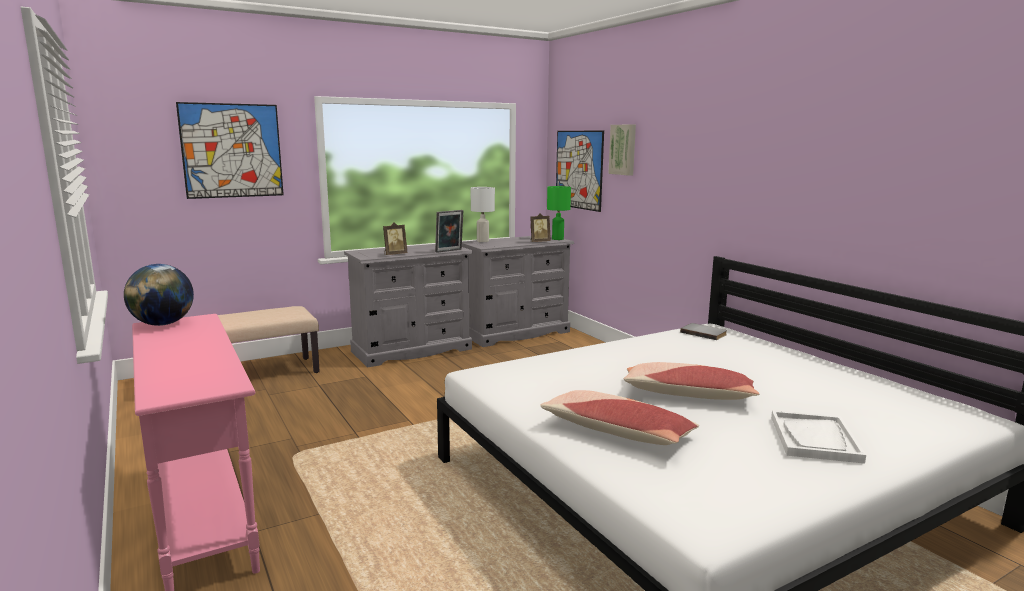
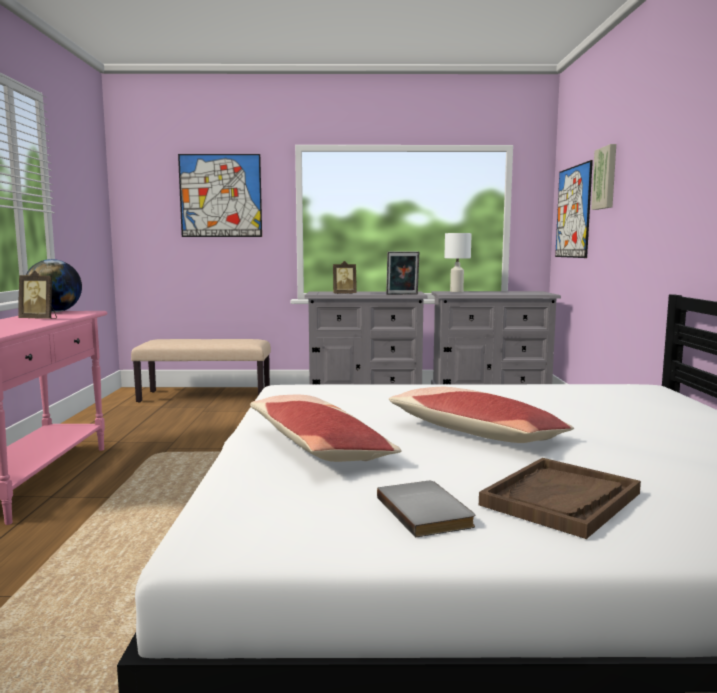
camera: 30 degrees right, 5 degrees down
picture frame [530,213,551,242] -> picture frame moved to [18,270,57,319]
green table lamp [547,186,571,240] -> none
grey book [680,323,727,340] -> grey book moved to [377,481,475,537]
white tray [771,410,866,464] -> brown tray [479,458,641,539]

